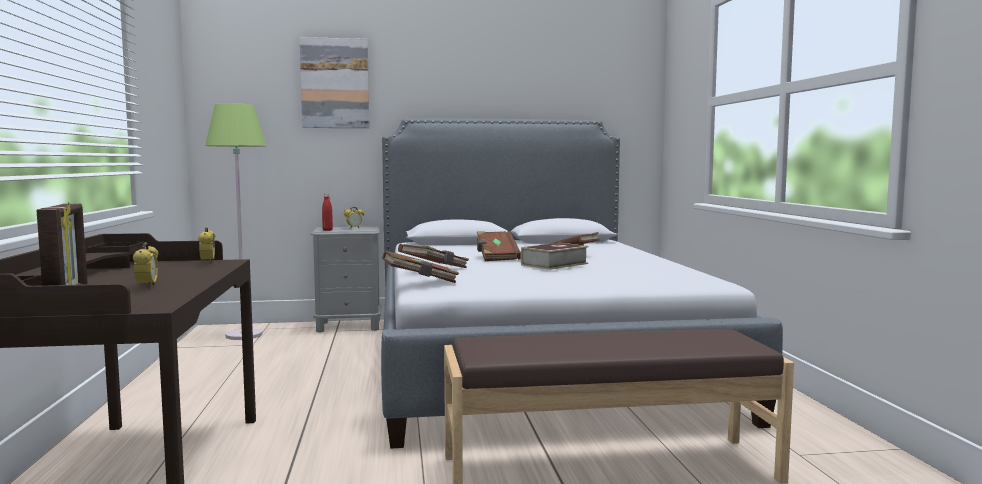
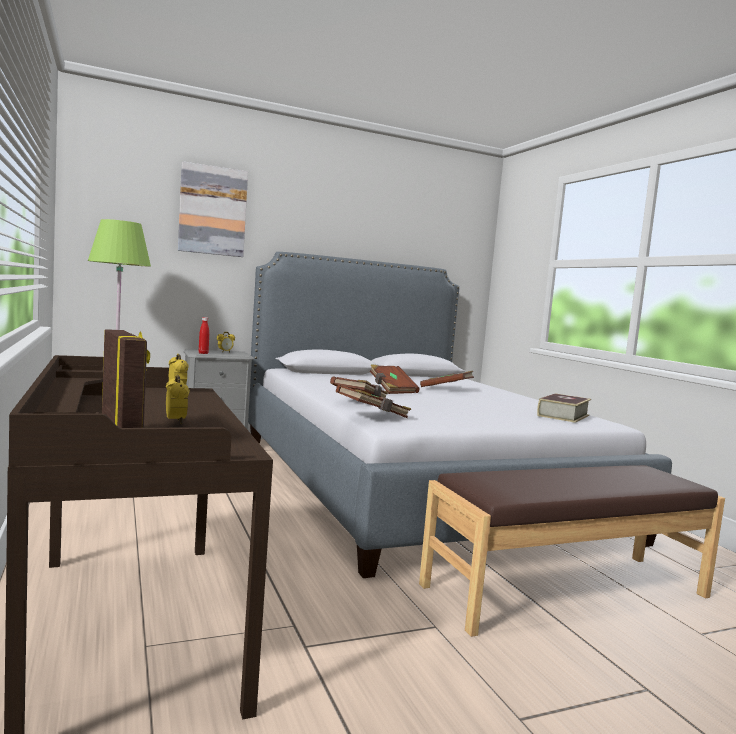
camera: 15 degrees left, 0 degrees up
book [521,243,589,270] -> book moved to [537,393,591,423]

